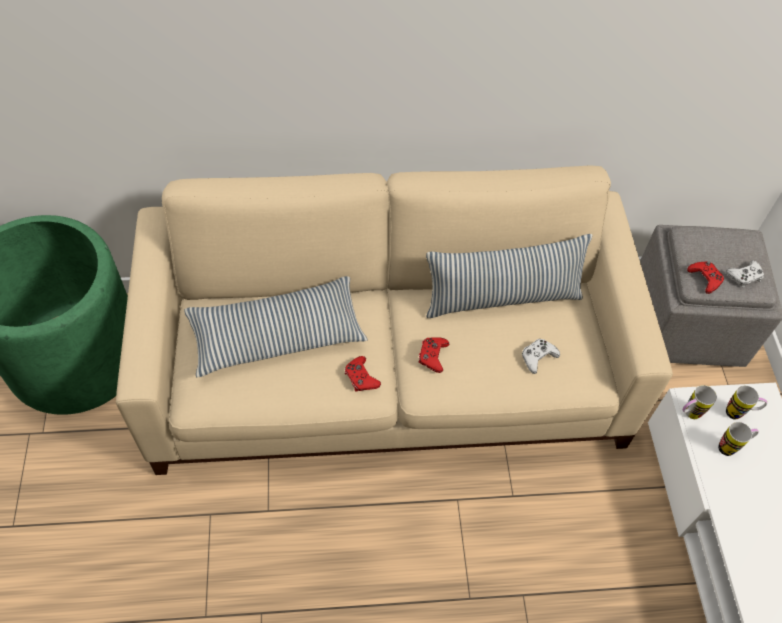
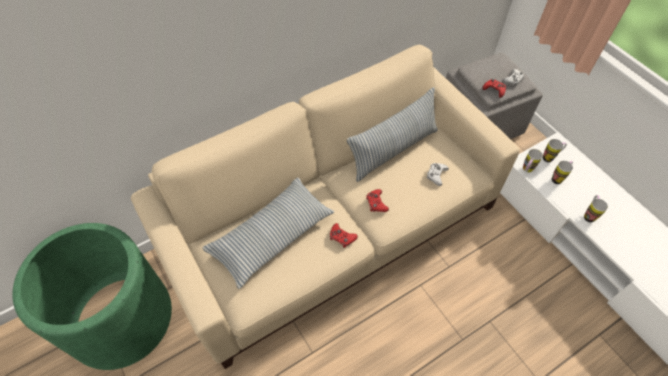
camera: 25 degrees left, 0 degrees up
none -> mug [584,195,608,223]

